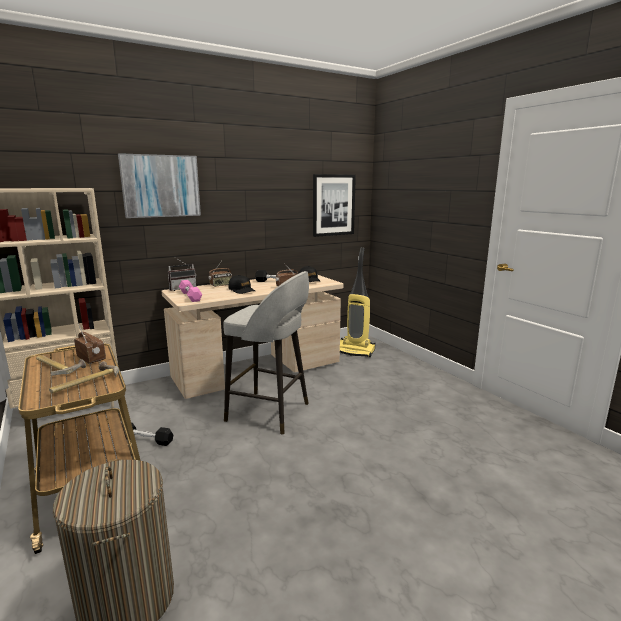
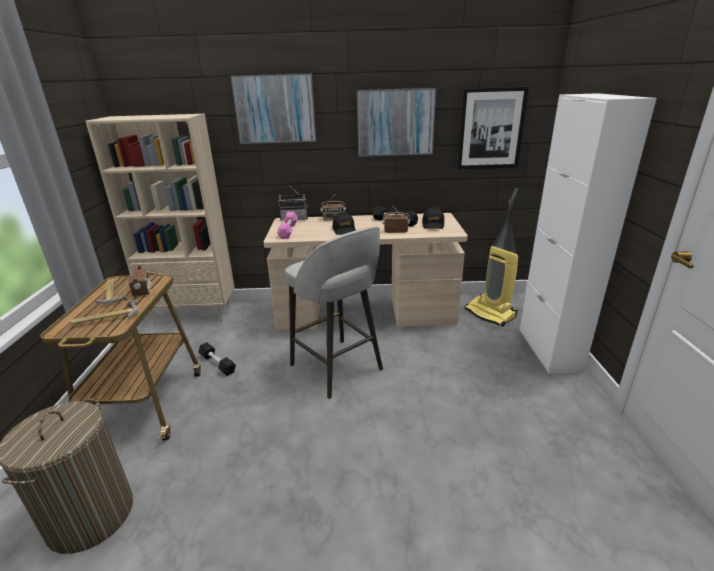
camera: 30 degrees right, 10 degrees up
none -> picture [357,88,436,157]
none -> white cabinet [519,93,657,374]

